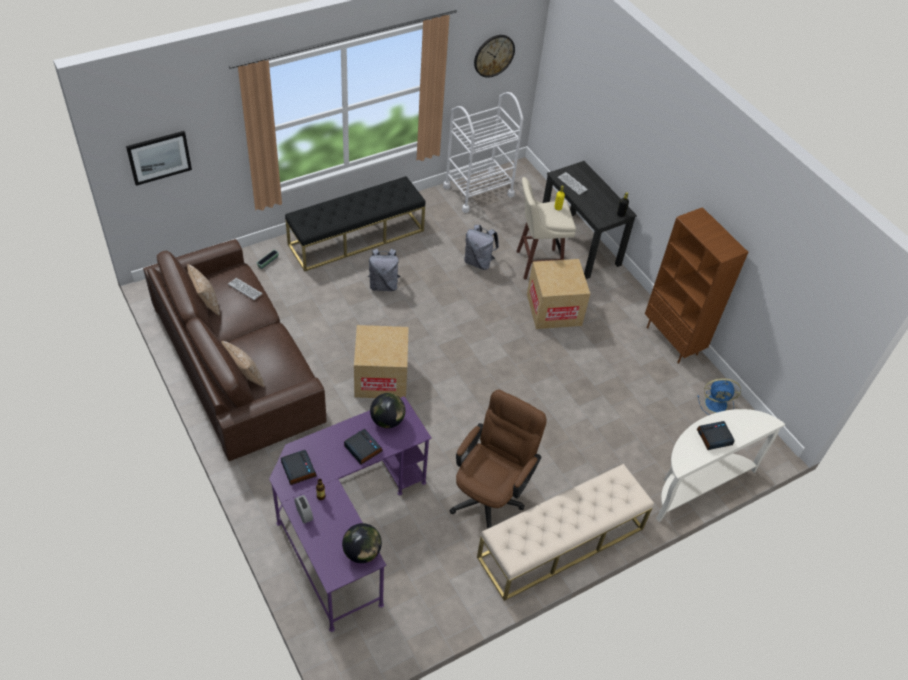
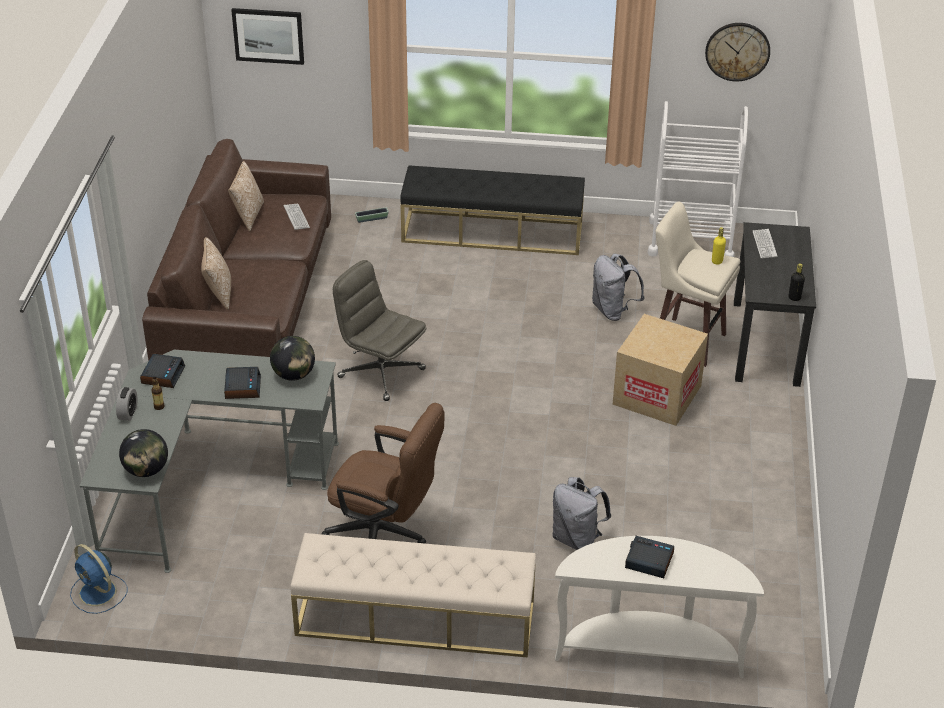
camera: 40 degrees right, 10 degrees down
purple desk [269,396,432,632] -> grey desk [80,350,339,573]
cardboard box [354,325,409,398] -> grey office chair [333,260,426,401]
grey backpack [367,249,400,291] -> grey backpack moved to [552,477,611,550]
brown office chair [450,389,547,529] -> brown office chair turned 45 degrees clockwise [322,403,445,544]
brown bookcase [645,207,748,364] -> none
blue fan [698,378,741,415] -> blue fan moved to [70,544,127,614]

